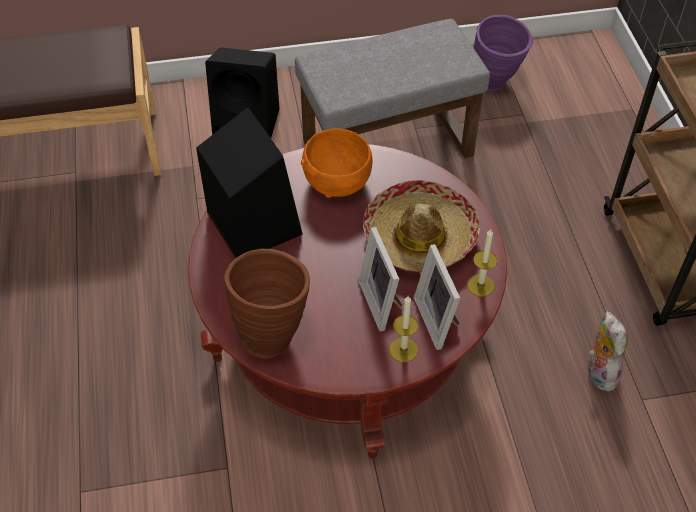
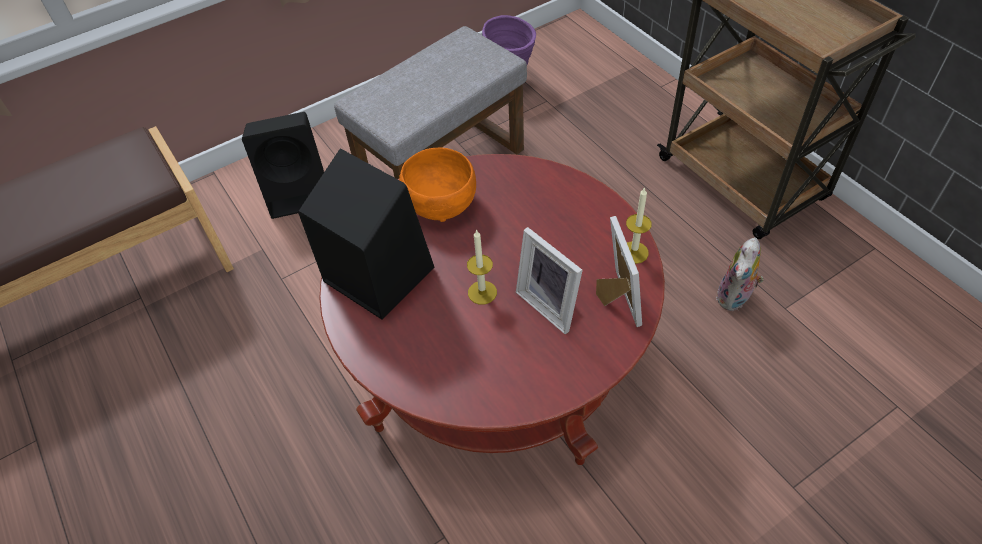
camera: 20 degrees left, 0 degrees up
brown vase [224,249,310,358] -> none
hat [363,180,480,272] -> none
candle [390,296,418,362] -> candle moved to [467,229,497,305]
picture frame [414,244,460,350] -> picture frame turned 150 degrees counterclockwise [596,216,642,327]
plush toy [588,311,628,392] -> plush toy turned 120 degrees counterclockwise [716,238,764,311]

